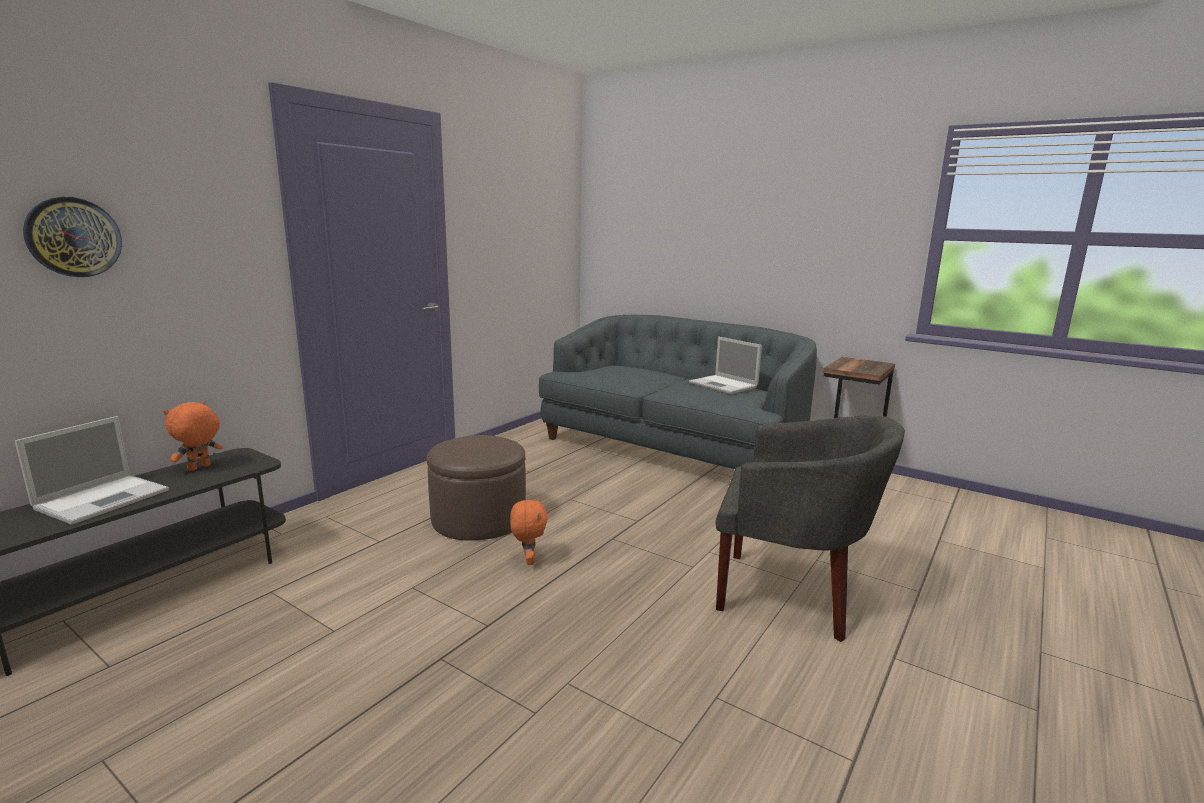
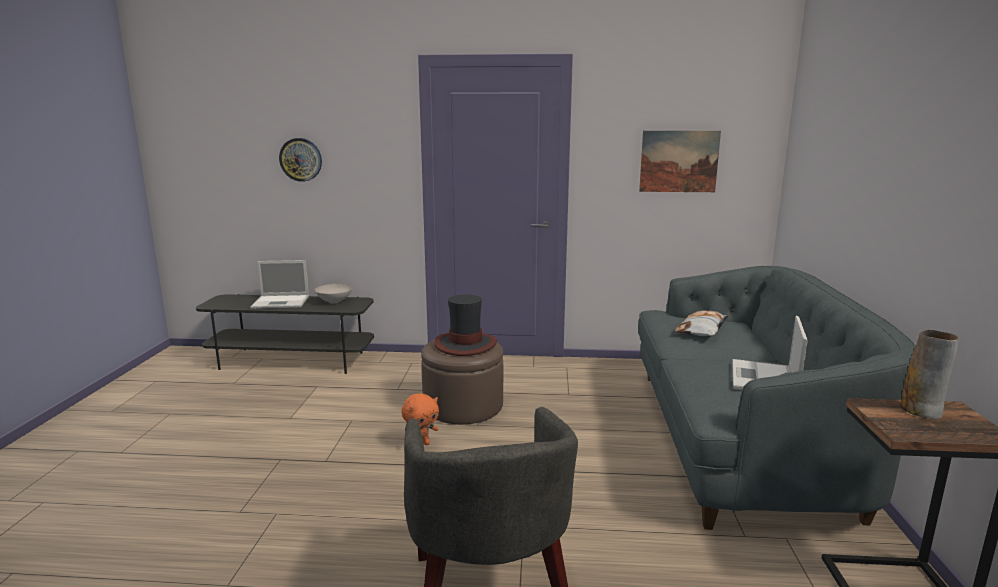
camera: 60 degrees right, 0 degrees up
orange plush toy [163,401,223,471] -> white bowl [315,284,353,303]
none -> hat [434,294,497,356]
none -> picture [639,131,721,192]
none -> pillow [674,311,728,336]
none -> vase [900,330,959,419]

